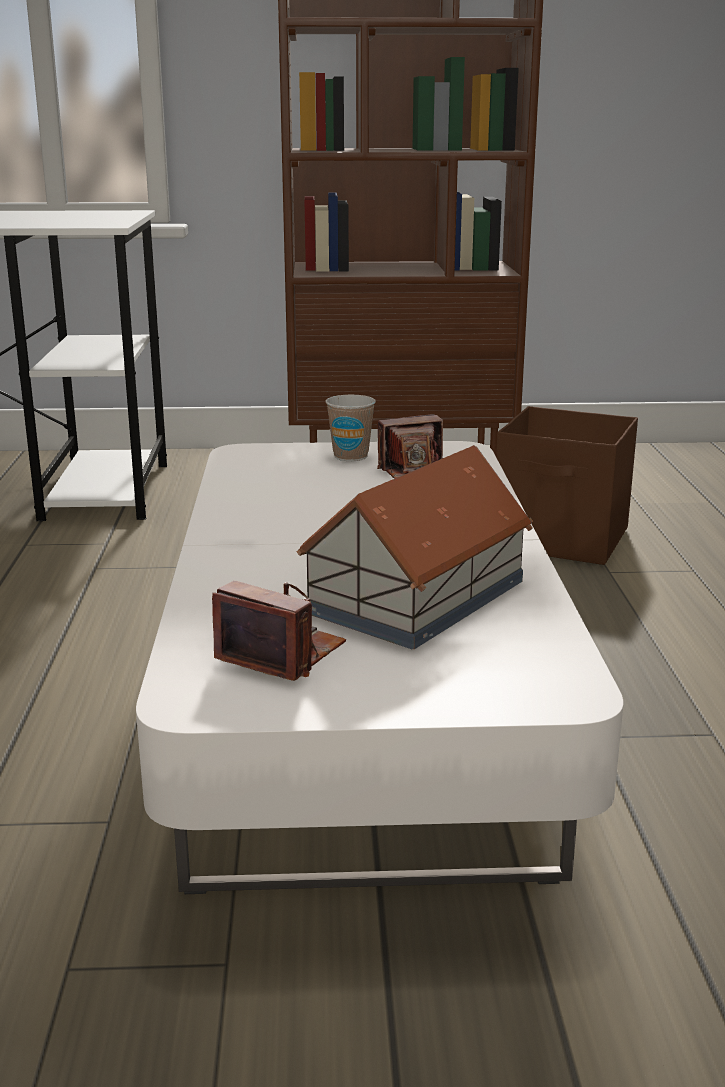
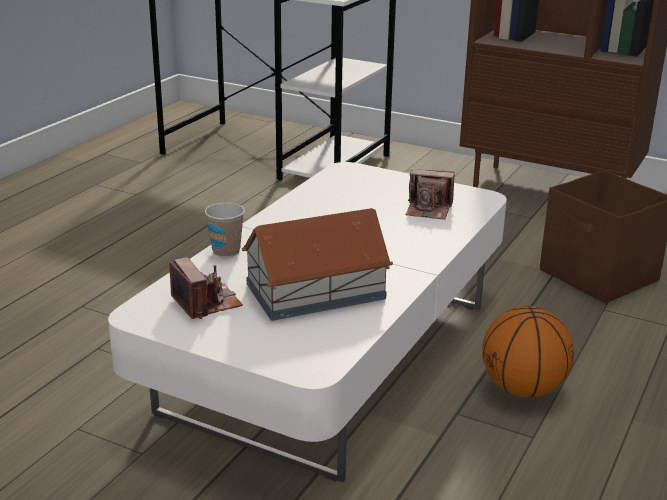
camera: 30 degrees right, 5 degrees up
cup [325,395,376,461] -> cup moved to [205,203,245,258]
none -> basketball [482,306,574,398]

